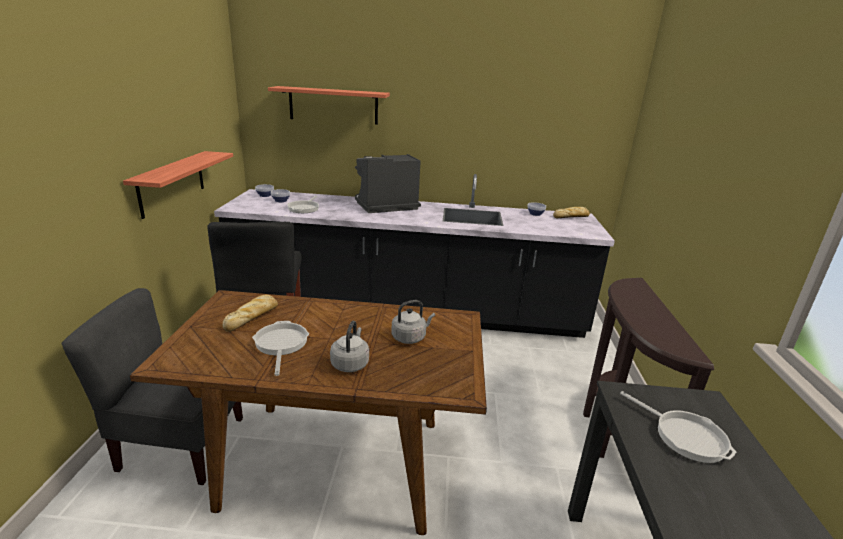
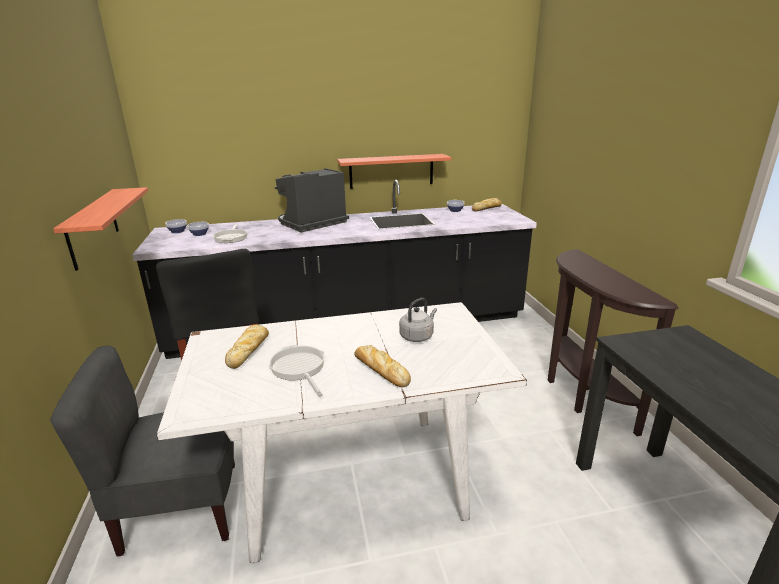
camera: 15 degrees left, 0 degrees up
brown dining table [129,290,487,535] -> white dining table [157,302,527,563]
shelf [268,86,390,125] -> shelf moved to [337,154,451,189]
grey kettle [330,321,369,372] -> bread [354,345,411,387]
frying pan [620,391,736,463] -> none

